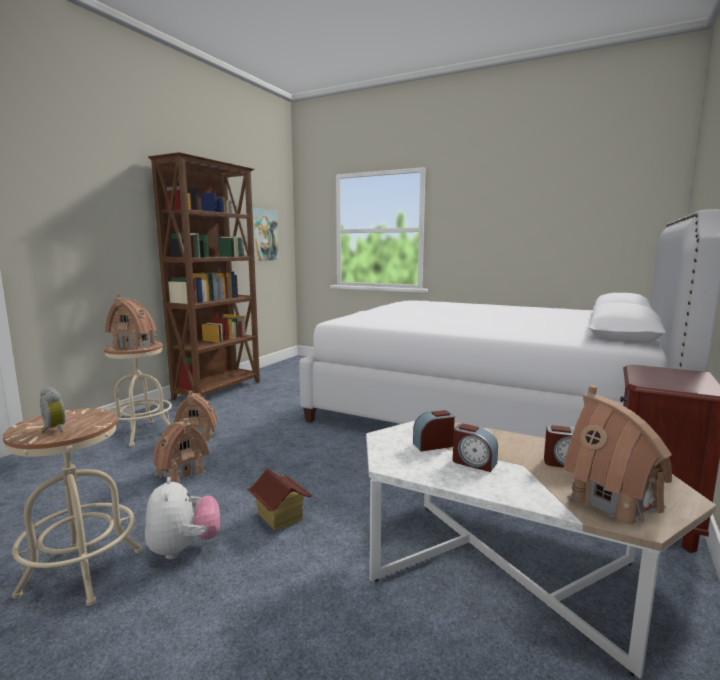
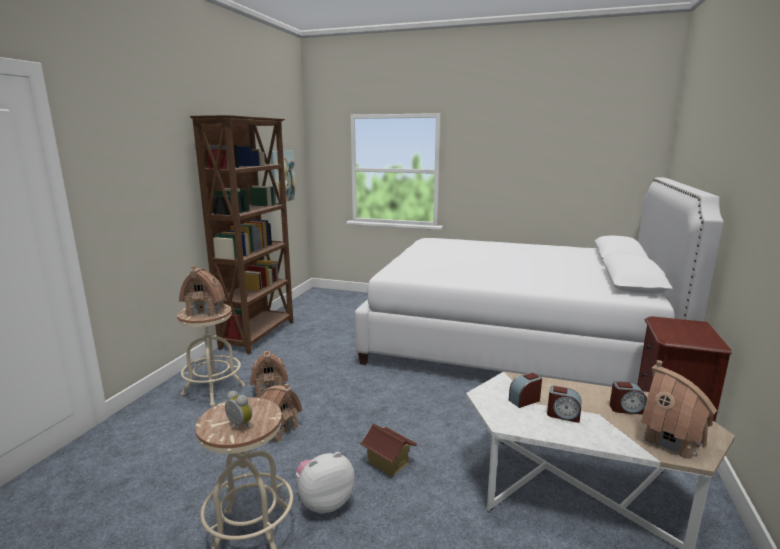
camera: 10 degrees left, 5 degrees up
plush toy [145,477,220,560] -> plush toy turned 90 degrees counterclockwise [296,452,355,514]

